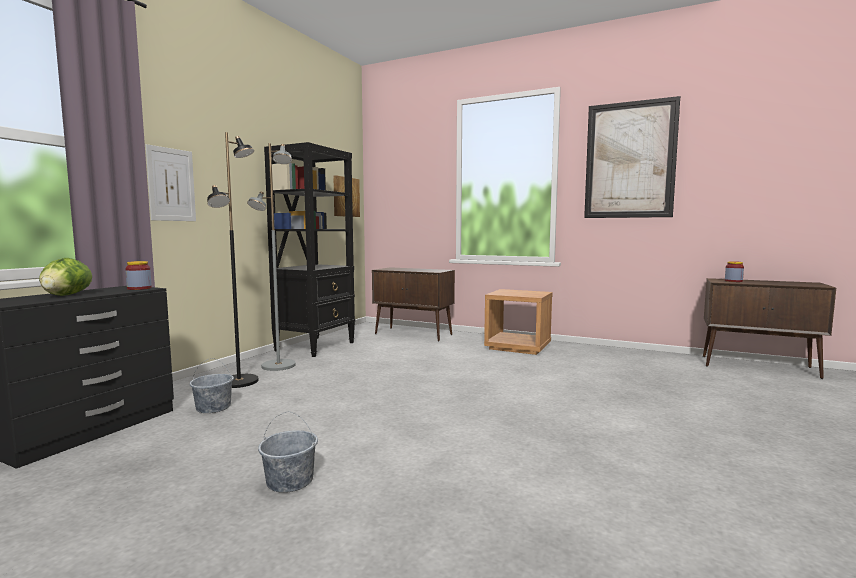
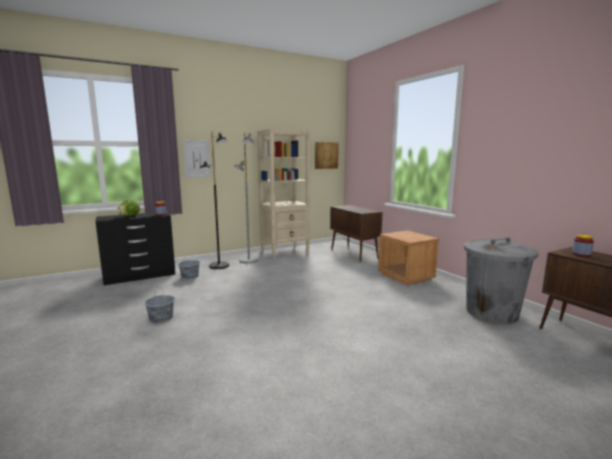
camera: 35 degrees right, 5 degrees up
black bookcase [264,142,355,357] -> beige bookcase [257,129,310,259]
picture [584,96,680,218] -> none
none -> grey trash can [464,237,538,324]

